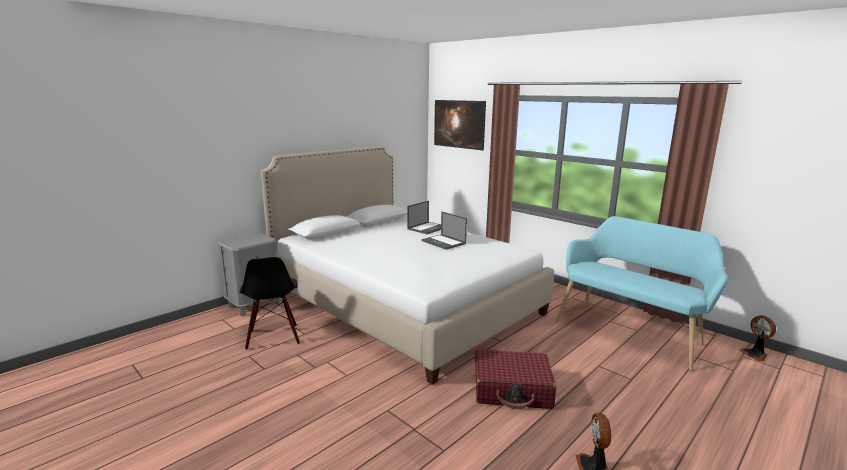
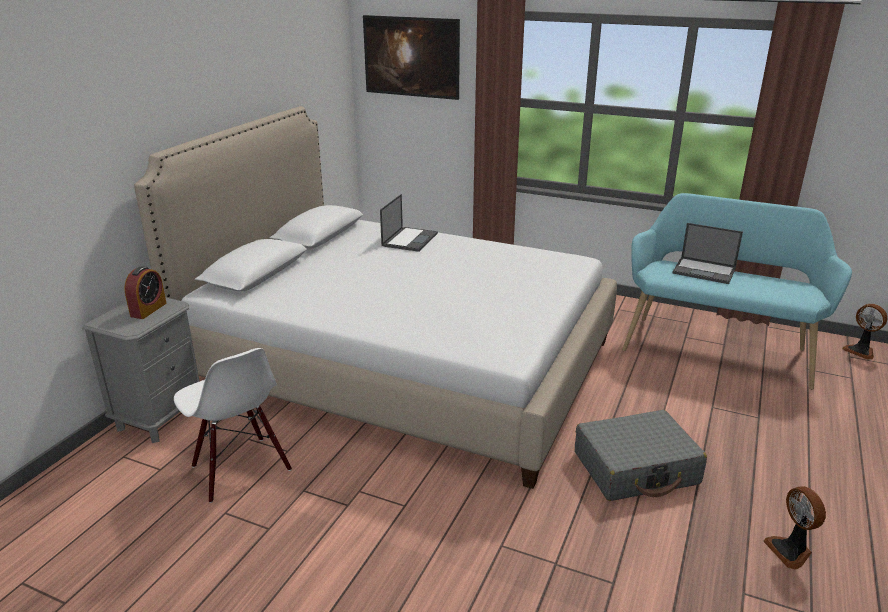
camera: 20 degrees left, 10 degrees up
black chair [240,257,300,350] -> white chair [174,348,292,503]
laptop [422,211,467,250] -> laptop moved to [672,223,743,284]
red suitcase [475,349,556,409] -> grey suitcase [575,410,707,501]
none -> alarm clock [124,266,167,319]

